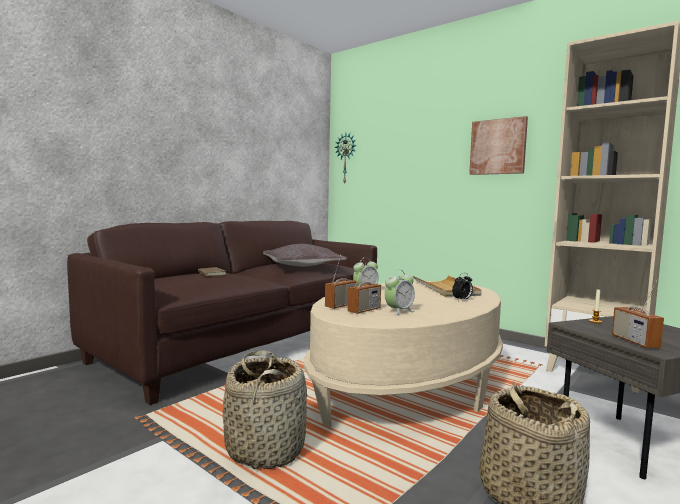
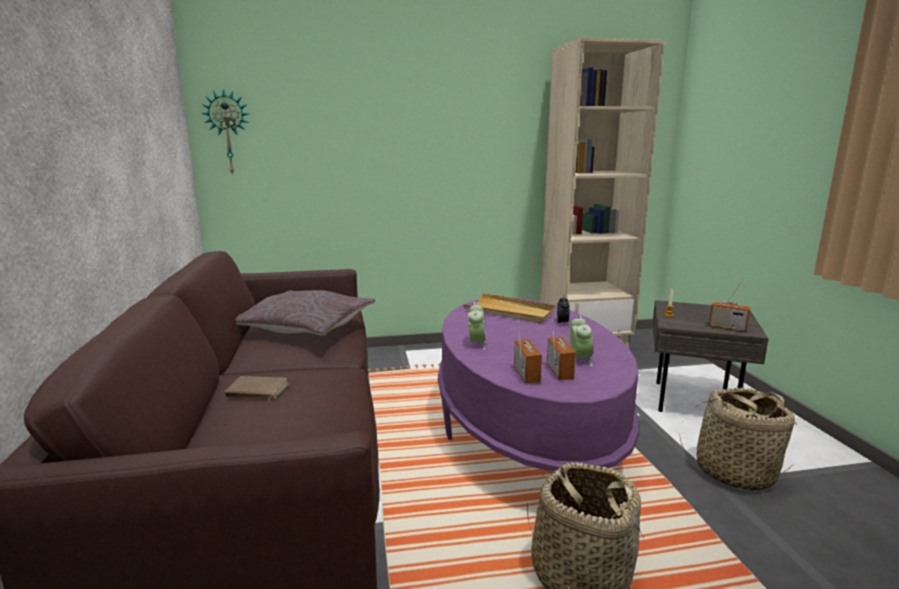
camera: 50 degrees left, 10 degrees up
beige coffee table [304,281,503,428] -> purple coffee table [438,298,639,472]
picture [469,116,528,175] -> none

